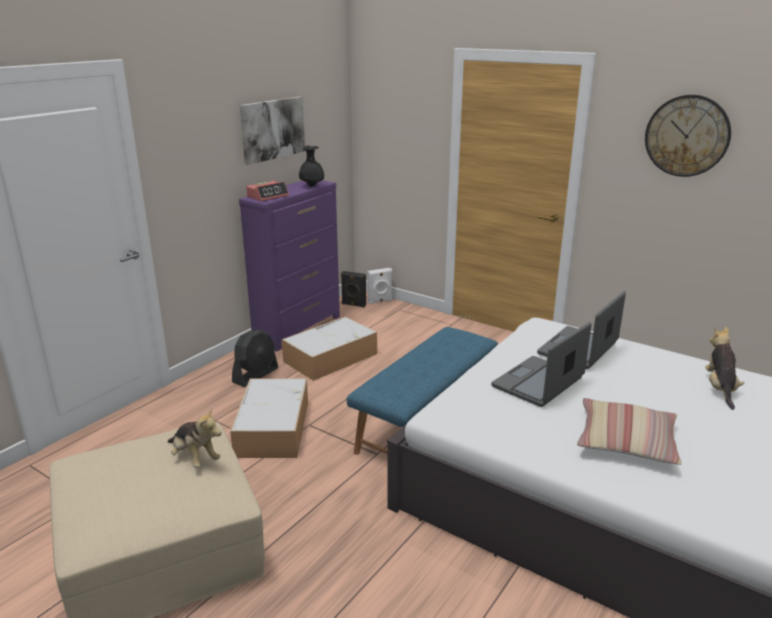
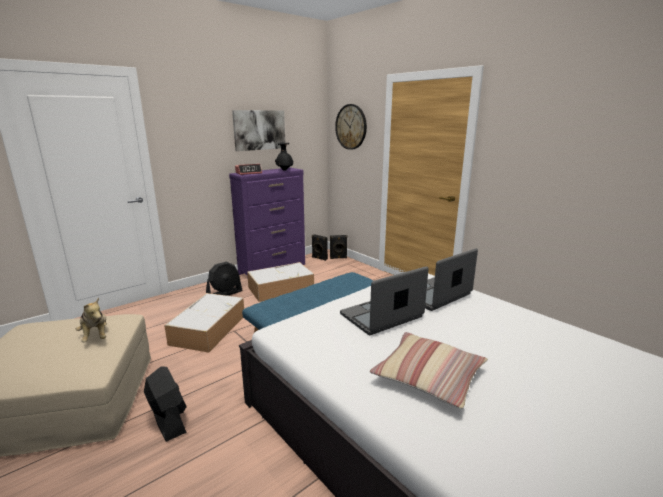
camera: 15 degrees right, 5 degrees down
white speaker [367,268,392,304] -> black speaker [330,235,347,259]
wall clock [645,95,731,177] -> wall clock moved to [335,104,367,150]
plush toy [705,327,744,410] -> none
none -> black fan [144,367,187,442]

